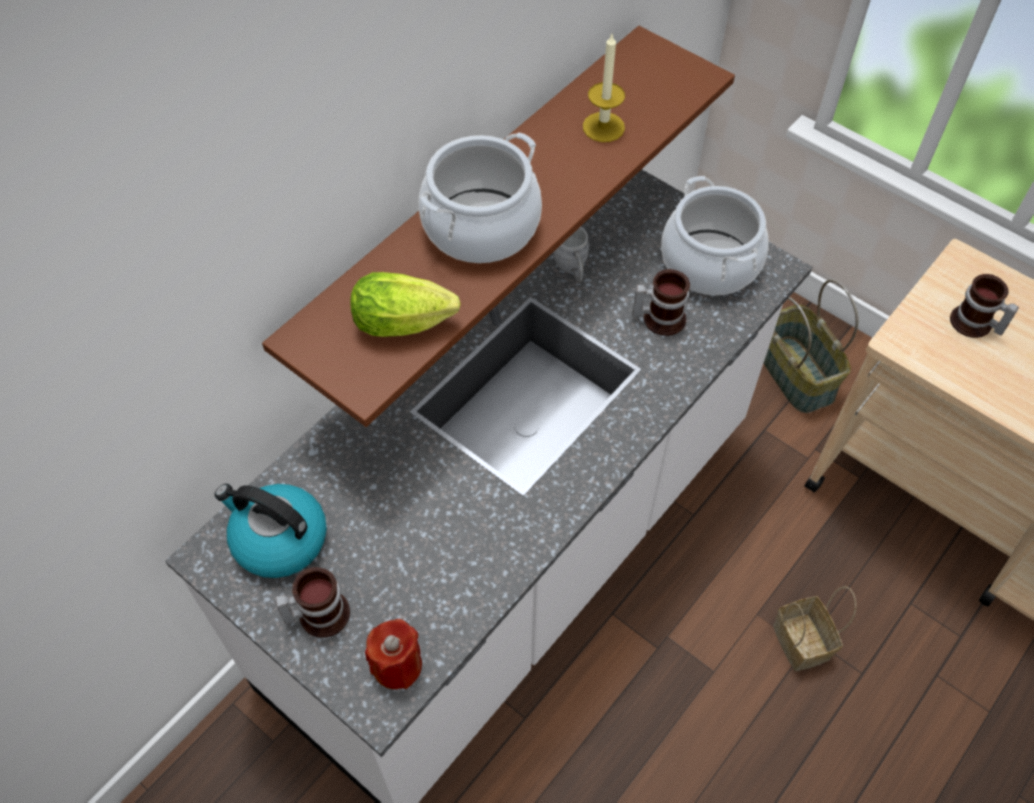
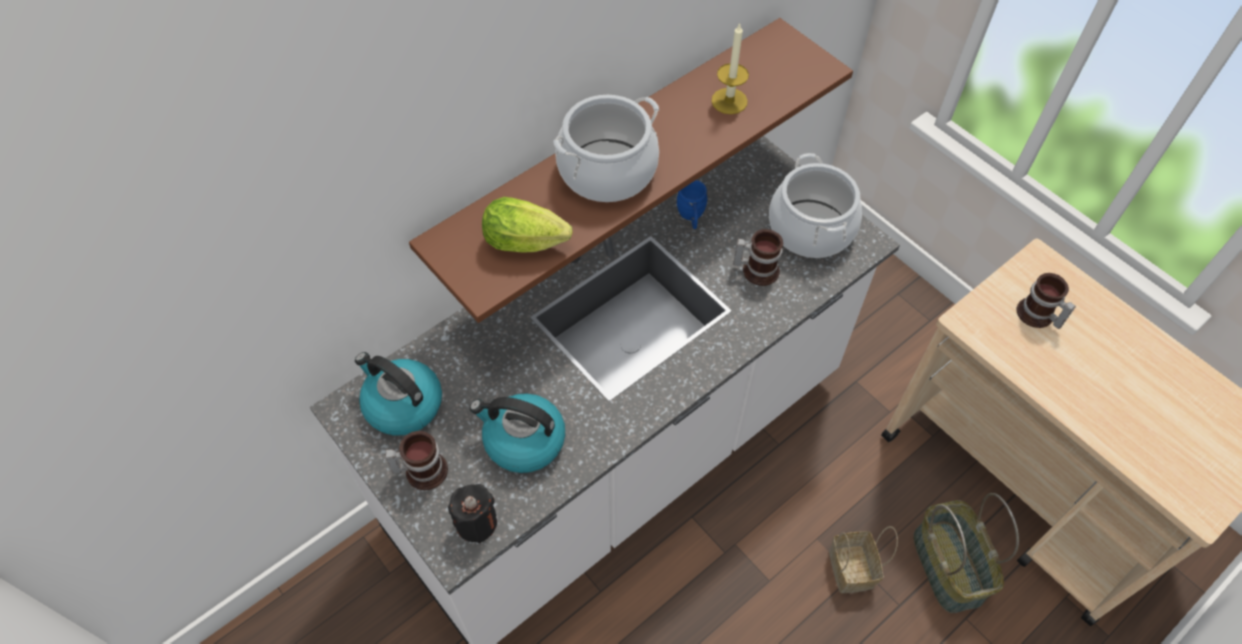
camera: 10 degrees right, 0 degrees up
red candle [365,619,422,689] -> black candle [448,484,497,543]
grey mug [553,227,589,282] -> blue mug [676,180,707,229]
basket [763,279,858,413] -> basket moved to [913,493,1019,613]
none -> kettle [470,394,565,473]

